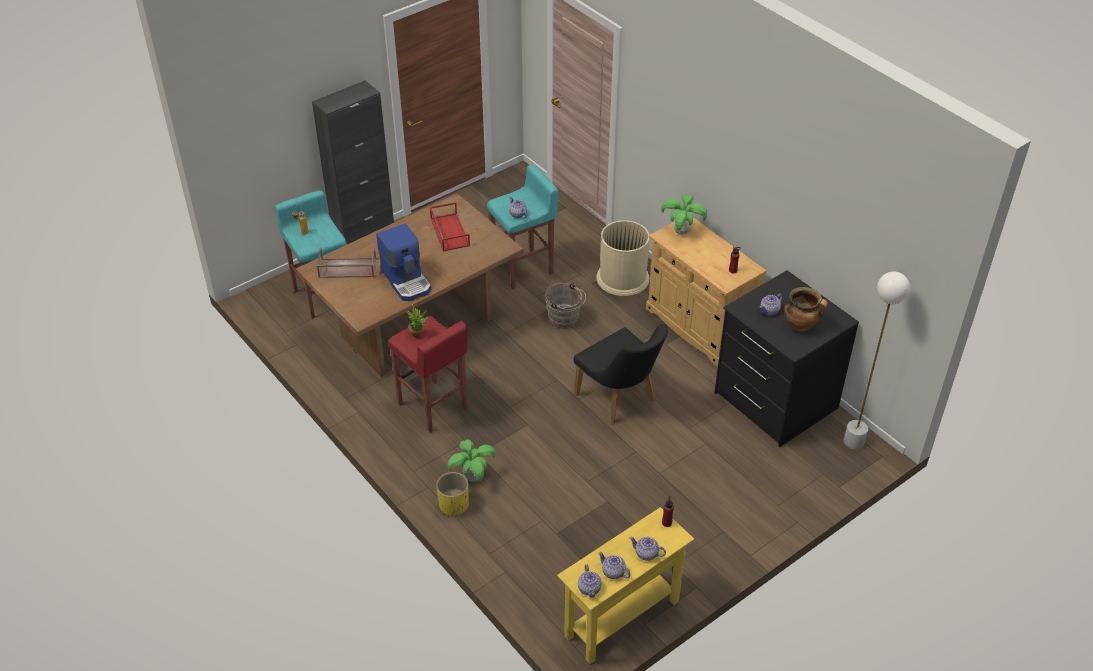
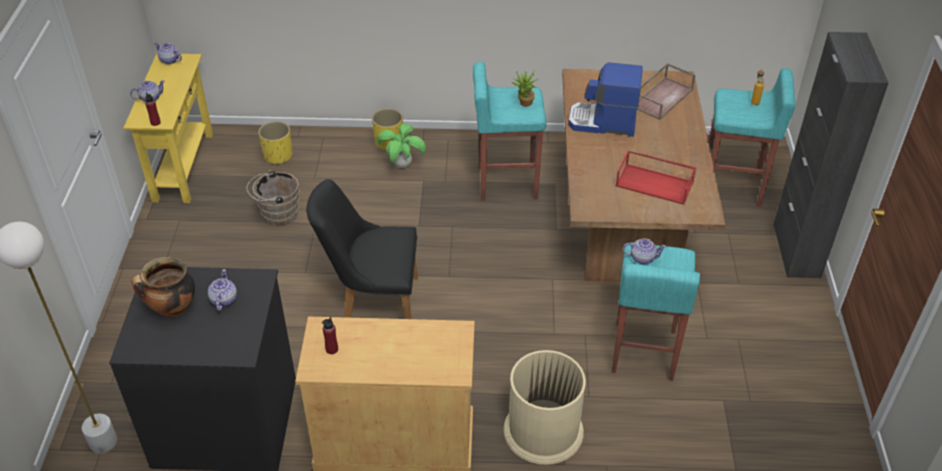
camera: 130 degrees right, 0 degrees up
red stool [388,316,467,432] -> turquoise stool [473,62,546,201]
brown bucket [545,283,586,329] -> brown bucket moved to [246,171,299,227]
teapot [598,552,630,579] -> none
potted plant [661,194,707,234] -> none
none -> yellow planter [258,121,293,165]

